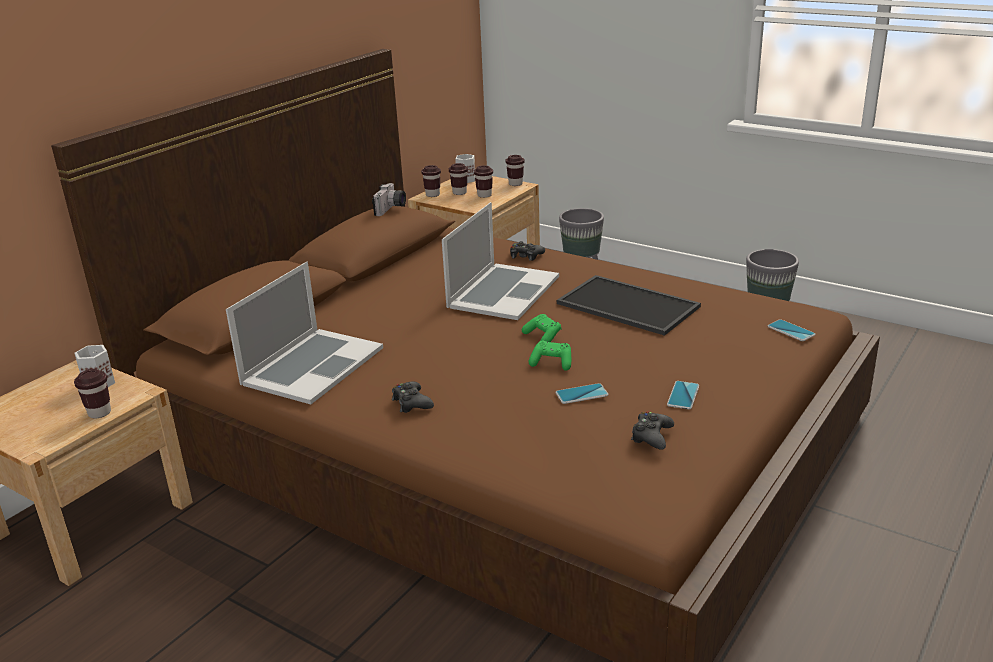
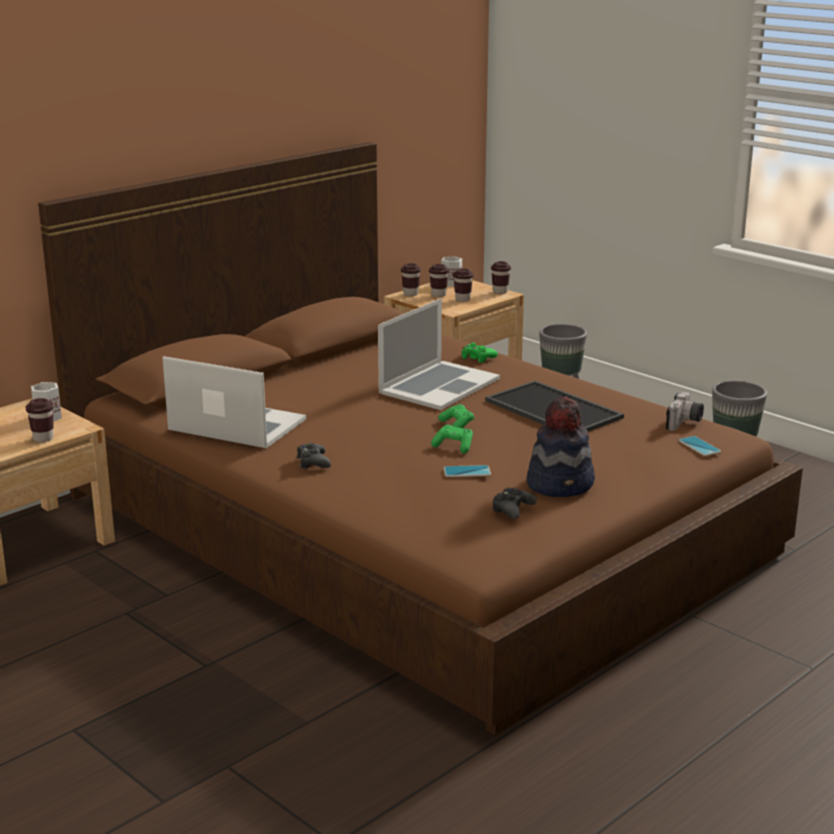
camera: 10 degrees right, 5 degrees down
laptop [226,262,383,404] -> laptop turned 105 degrees counterclockwise [163,356,306,448]
camera [372,183,406,216] -> camera moved to [666,392,704,431]
black game controller [510,241,545,261] -> green game controller [462,343,498,363]
phone [667,381,699,409] -> hat [526,396,595,497]

